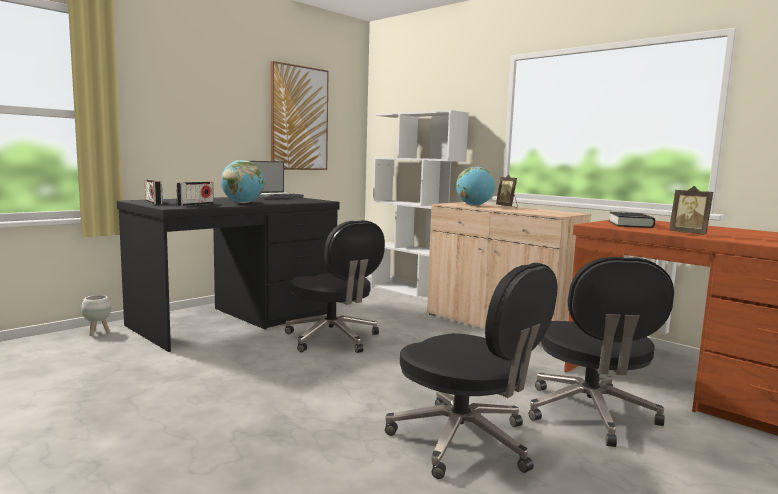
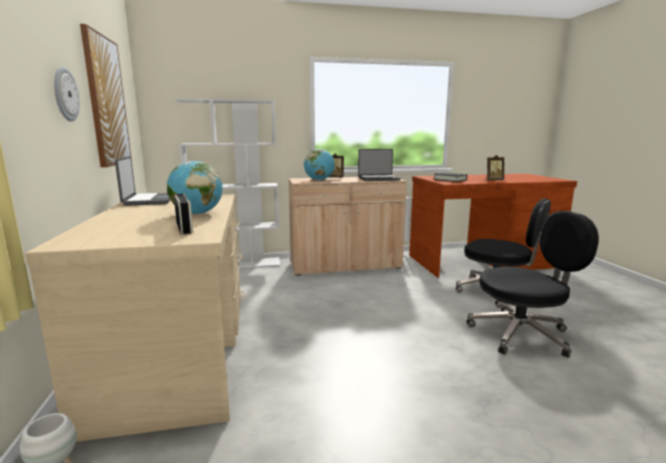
camera: 55 degrees left, 5 degrees up
black desk [117,197,340,352] -> beige desk [25,194,244,442]
radio [145,180,163,205] -> none
black office chair [285,220,385,353] -> none
none -> wall clock [54,67,80,122]
none -> laptop [358,149,401,181]

